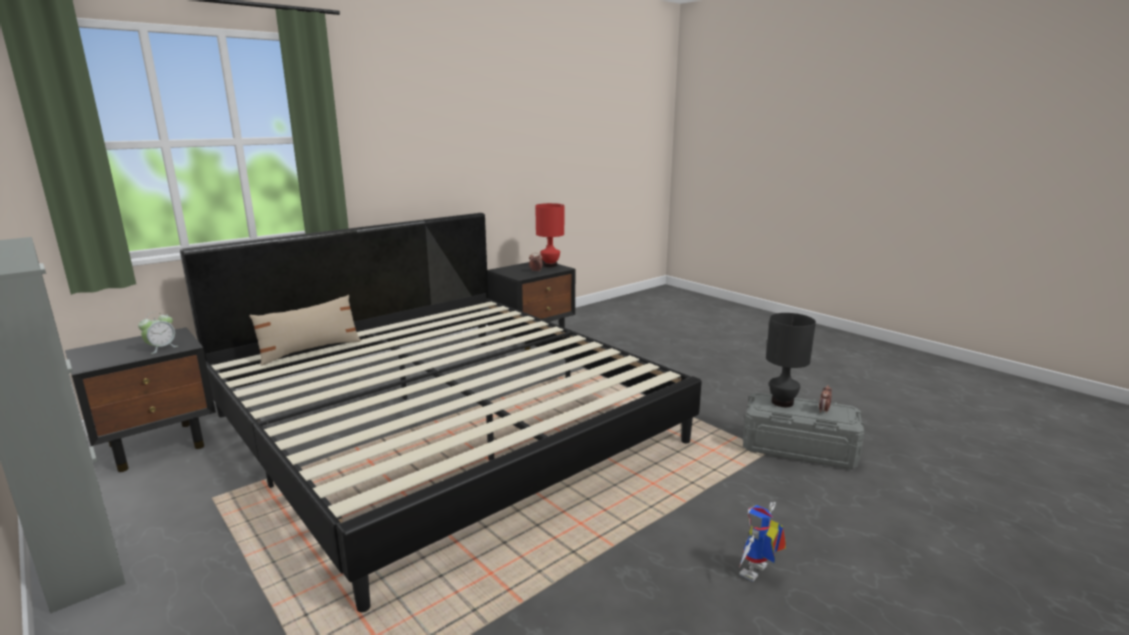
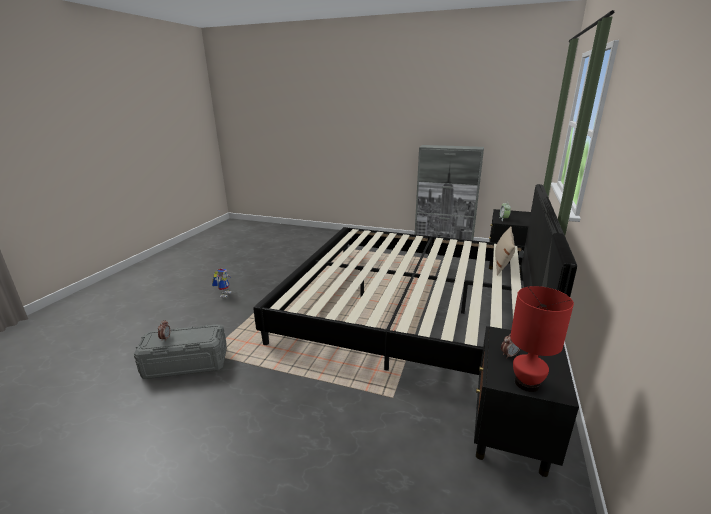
camera: 150 degrees right, 5 degrees up
black table lamp [766,313,816,407] -> none

